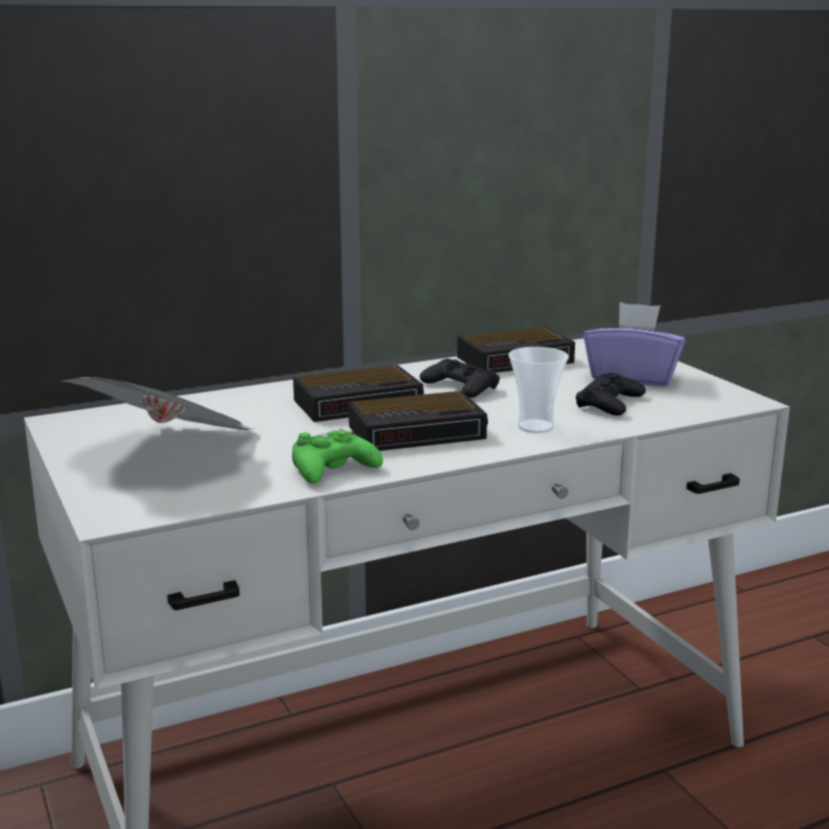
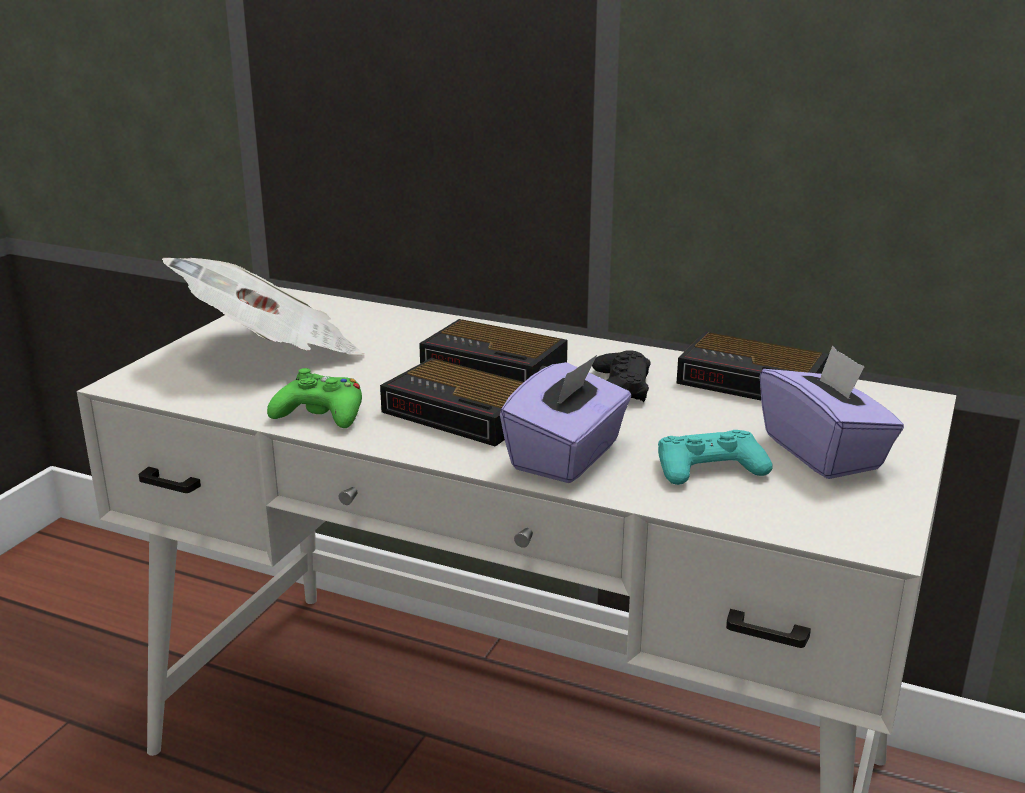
camera: 50 degrees right, 5 degrees up
cup [509,347,569,433] -> purple tissue box [500,355,631,483]
black game controller [576,373,646,415] -> turquoise game controller [658,430,773,485]

